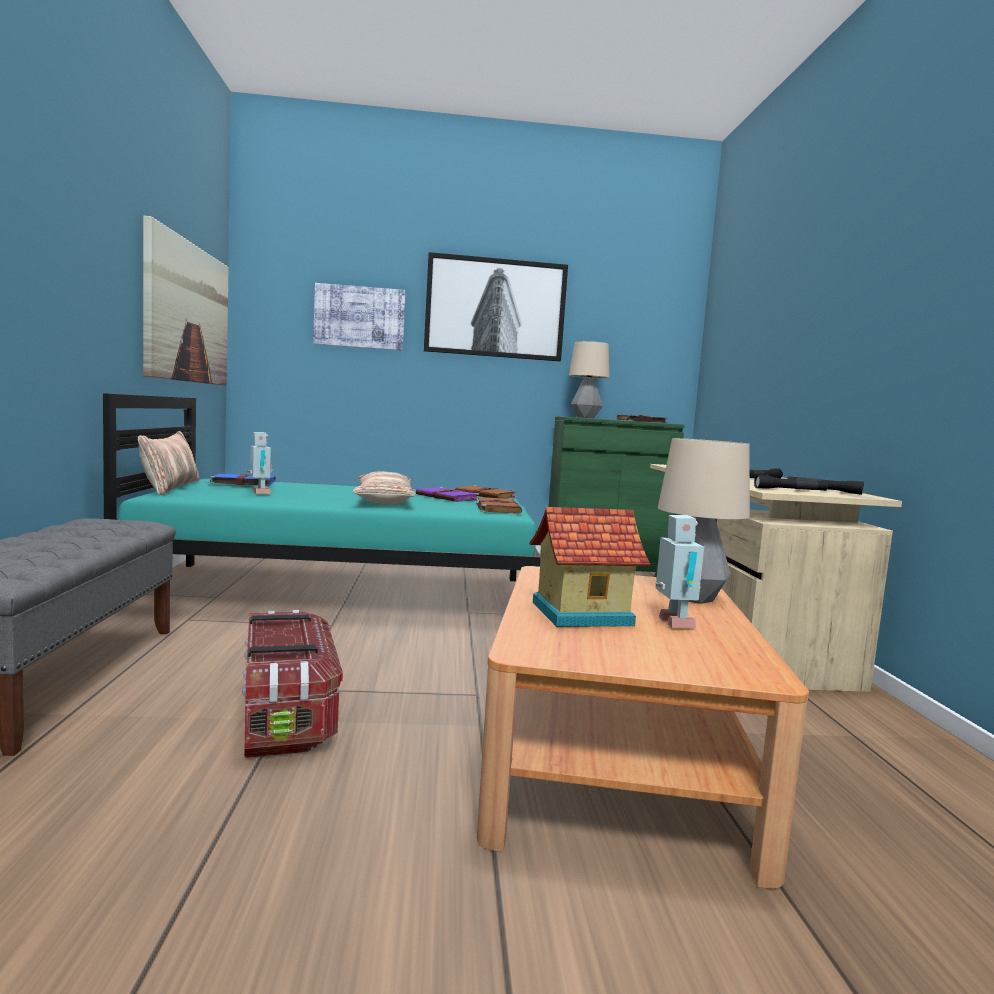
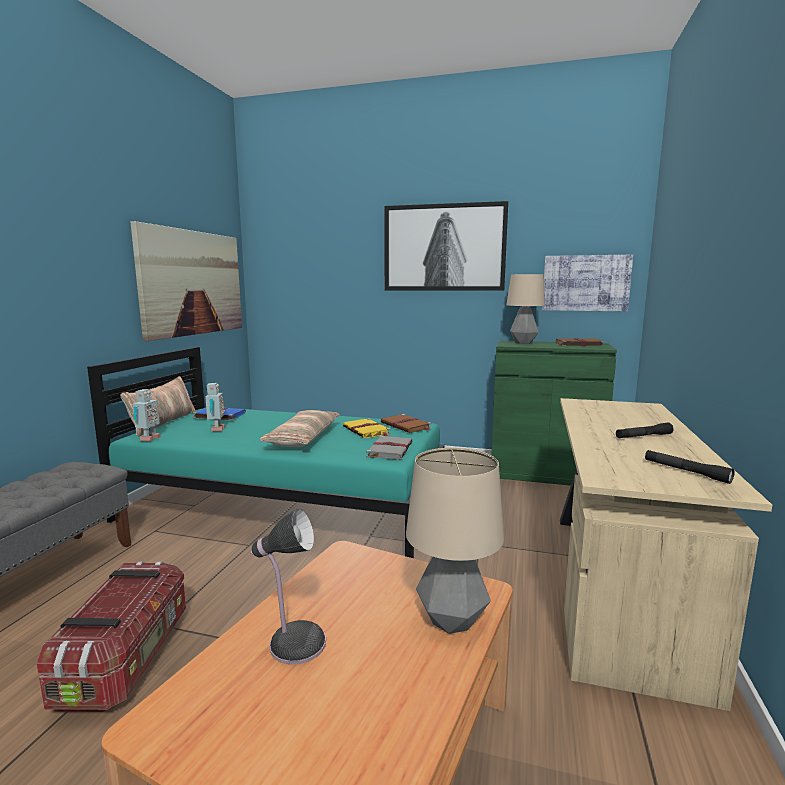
camera: 20 degrees right, 5 degrees up
picture [313,283,406,351] -> picture moved to [542,255,633,311]
purple book [416,487,479,502] -> yellow book [343,418,391,438]
brown book [476,497,522,514] -> grey book [366,435,413,460]
toy house [530,507,650,627] -> table lamp [251,509,326,665]
toy robot [656,515,704,629] -> toy robot moved to [133,389,161,442]
black flashlight [754,475,828,491] -> none

